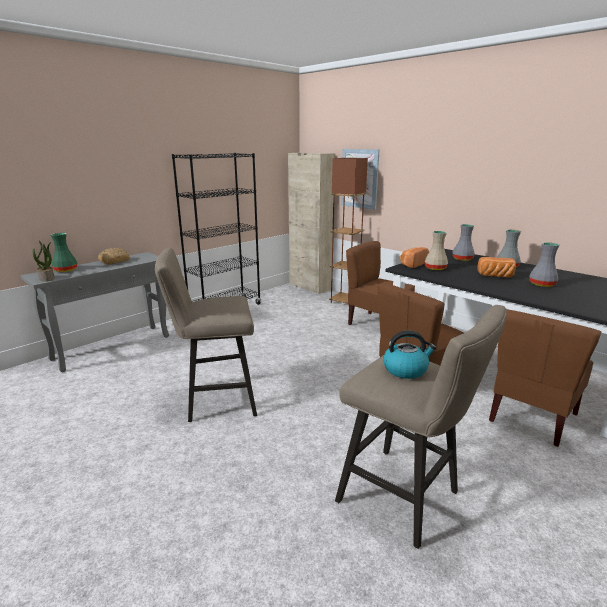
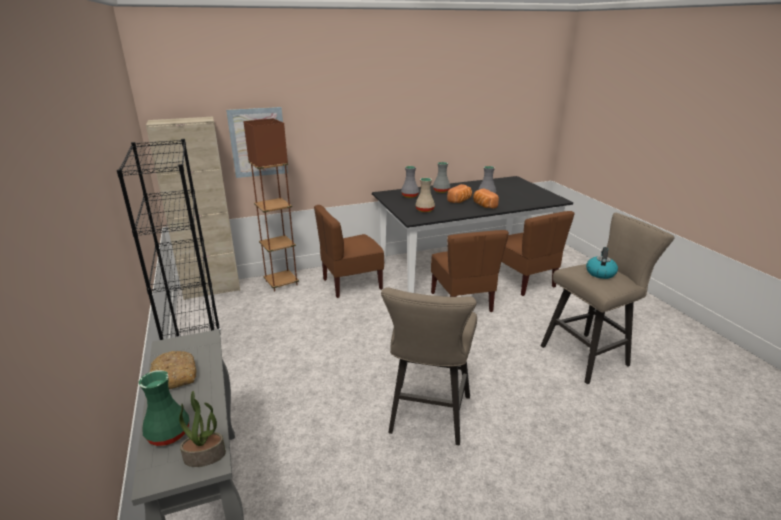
camera: 65 degrees left, 5 degrees up
bread [400,247,429,268] -> bread moved to [473,188,499,208]

